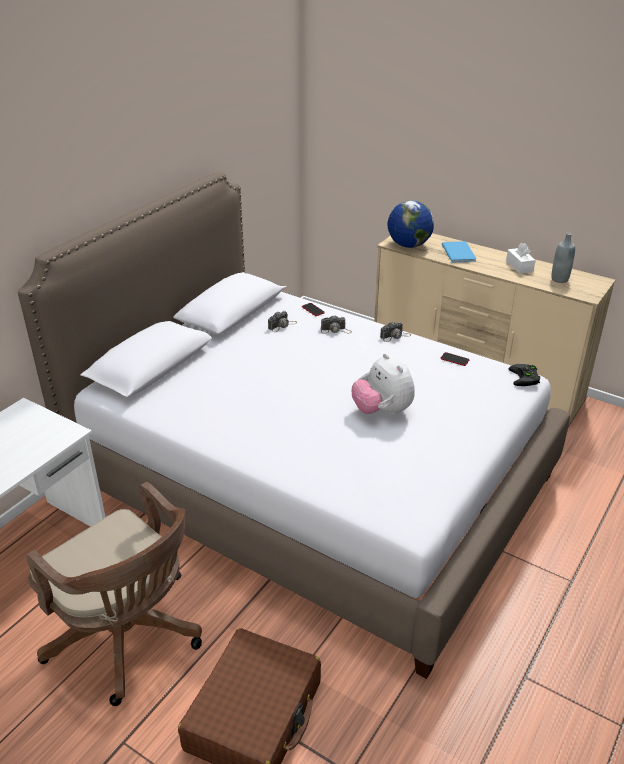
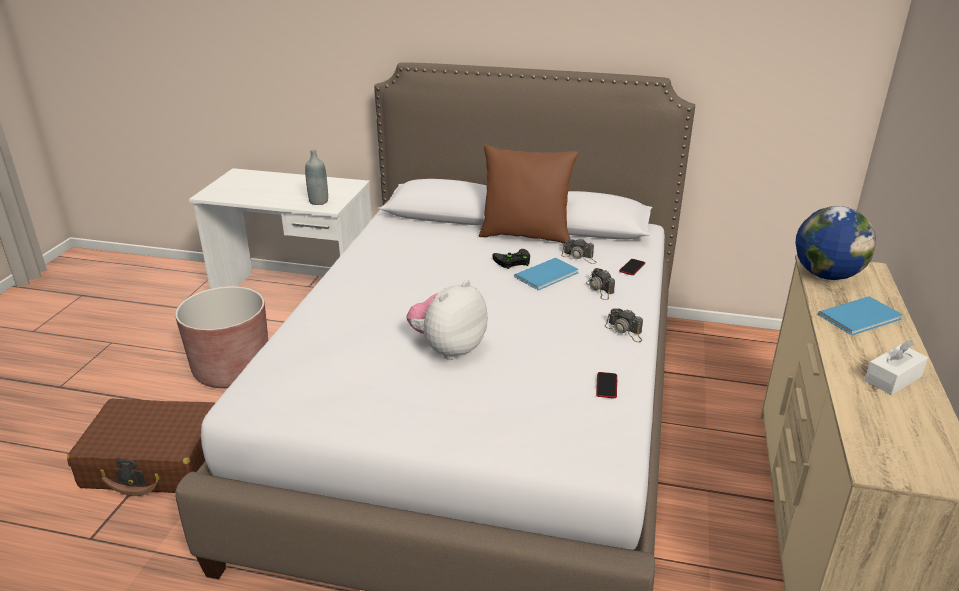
camera: 70 degrees right, 5 degrees down
brown office chair [26,482,202,706] -> brown planter [175,286,268,388]
black game controller [509,364,540,386] -> black game controller moved to [492,249,530,269]
grey bottle [551,233,575,283] -> grey bottle moved to [305,149,328,205]
none -> brown pillow [479,145,578,244]
none -> blue book [514,258,579,290]

